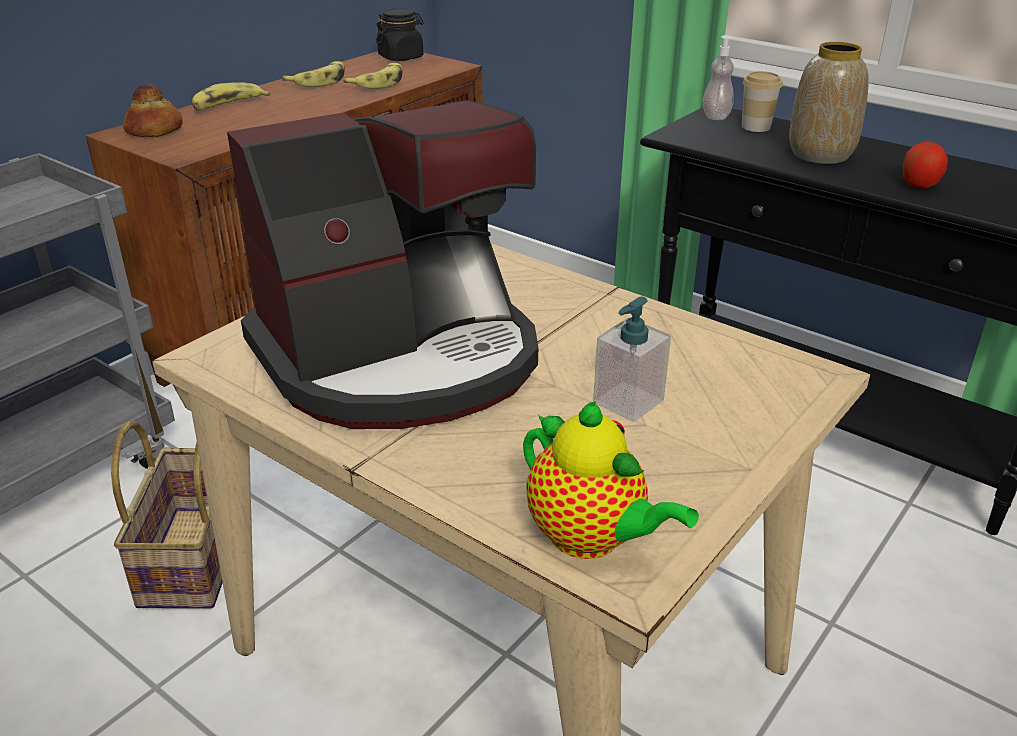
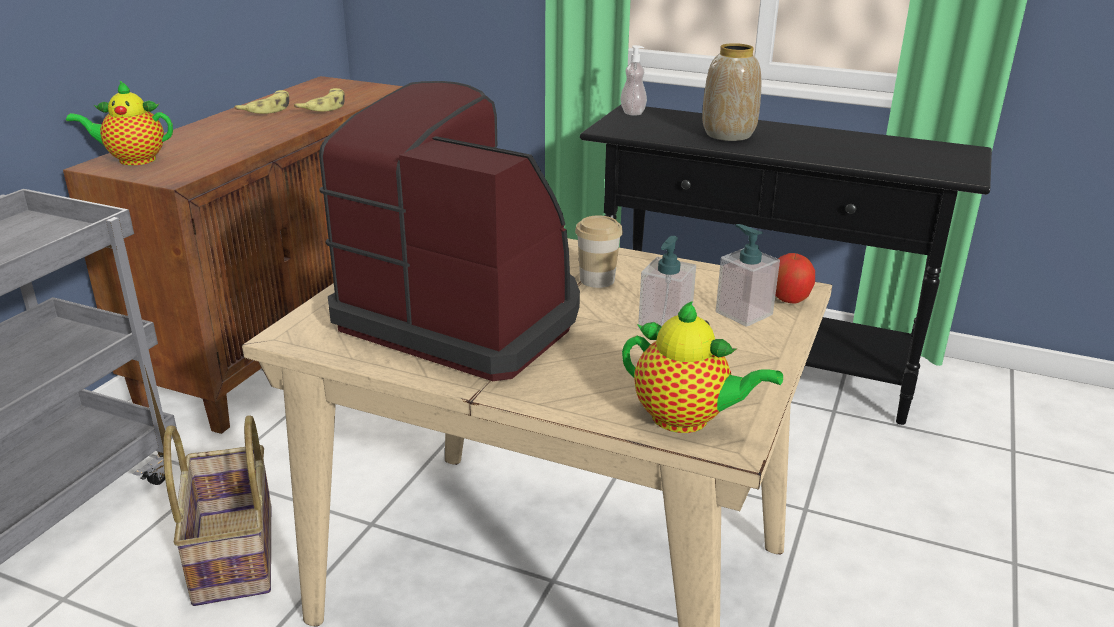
camera: 15 degrees left, 5 degrees down
bread [123,84,182,137] -> teapot [66,80,173,165]
banana [192,82,270,110] -> none
coffee machine [227,100,538,429] -> coffee machine turned 105 degrees counterclockwise [319,81,580,381]
black jar [376,8,424,61] -> none
cup [742,71,783,132] -> cup moved to [575,216,623,288]
apple [903,141,948,189] -> apple moved to [775,253,815,304]
none -> soap dispenser [716,224,780,327]

